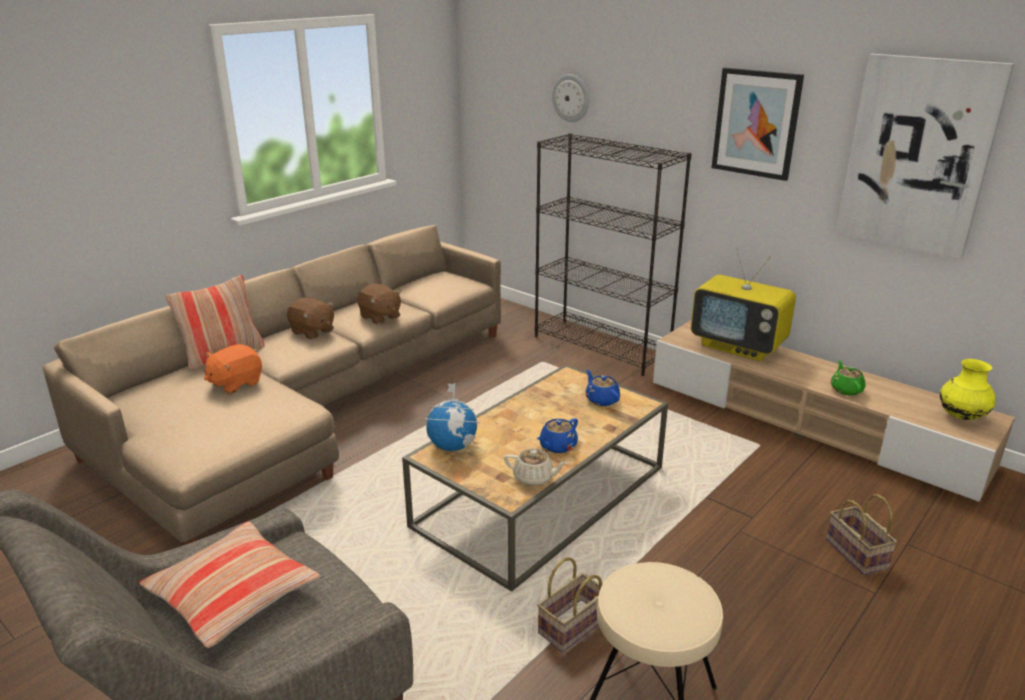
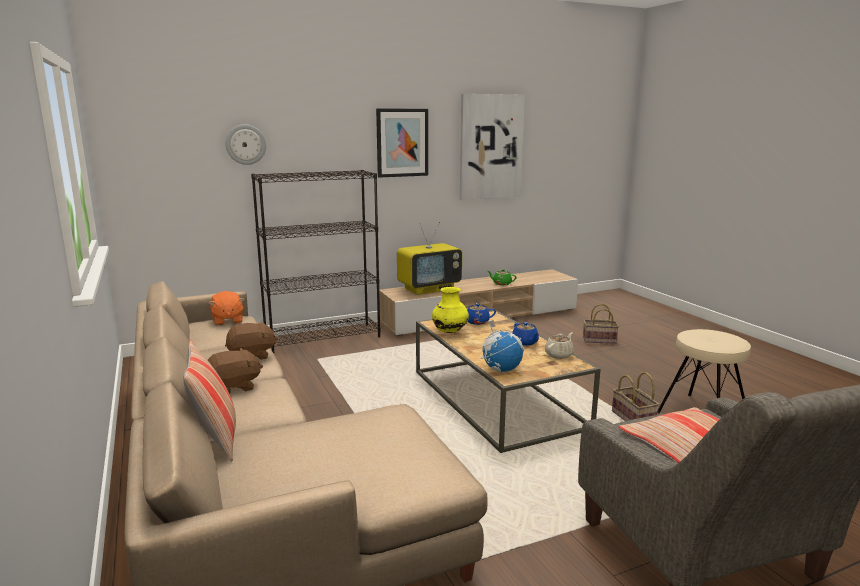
camera: 65 degrees left, 10 degrees down
orange plush toy [204,344,262,394] -> orange plush toy moved to [209,291,244,325]
yellow vase [940,359,996,420] -> yellow vase moved to [432,287,469,333]

